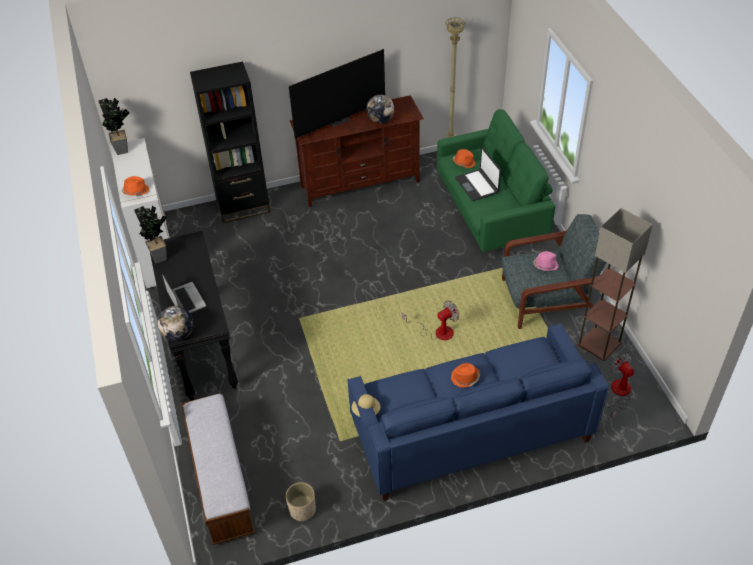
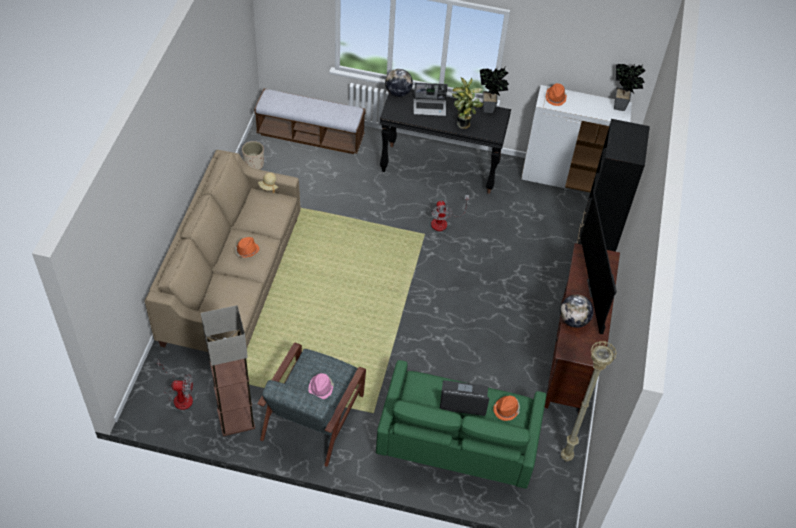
camera: 115 degrees right, 5 degrees up
blue sofa [348,323,609,501] -> beige sofa [145,150,301,352]
fan [402,301,460,340] -> fan moved to [431,195,469,231]
none -> potted plant [452,78,483,129]

